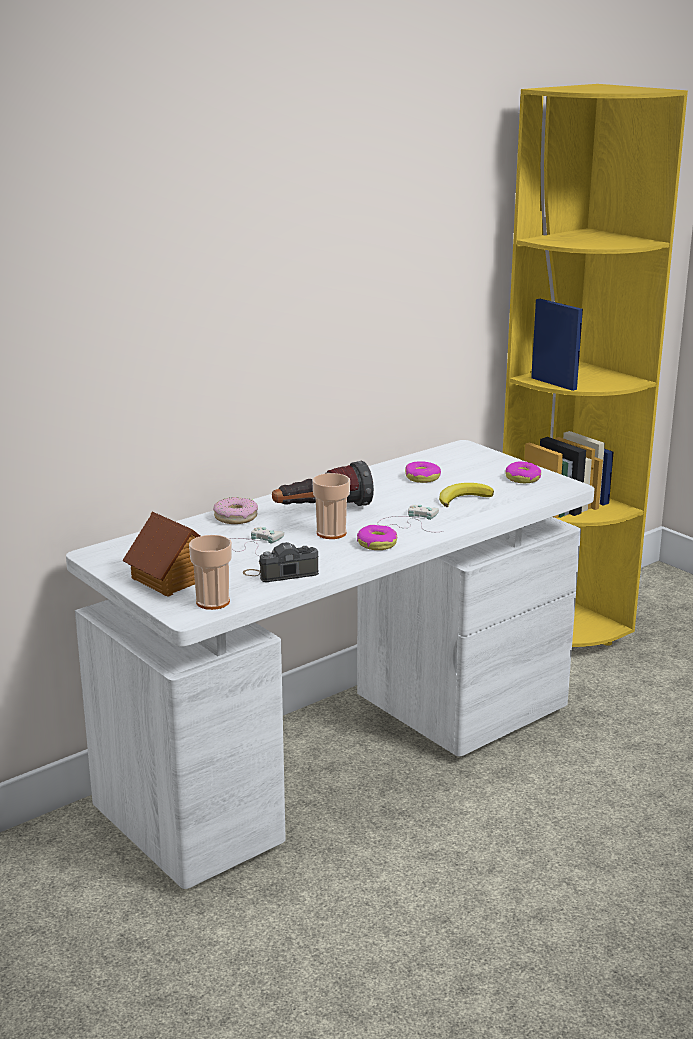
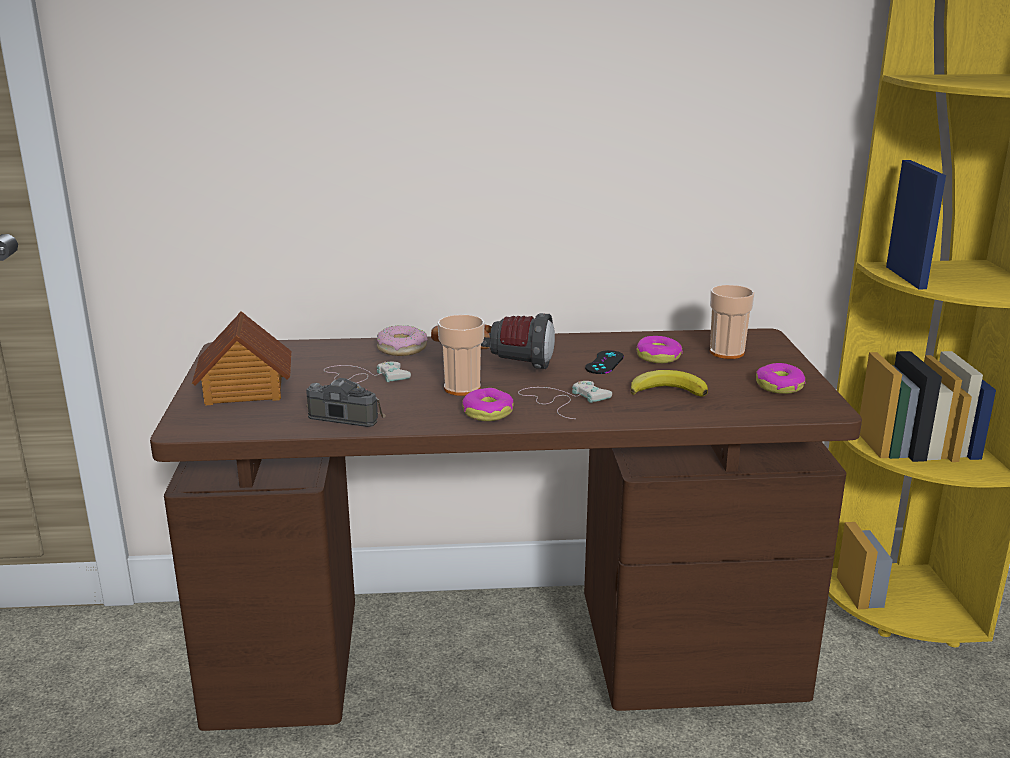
camera: 35 degrees right, 0 degrees up
white desk [66,440,595,889] -> brown desk [150,328,862,731]
cup [189,535,232,610] -> cup moved to [710,285,755,359]
none -> black game controller [585,350,624,374]

